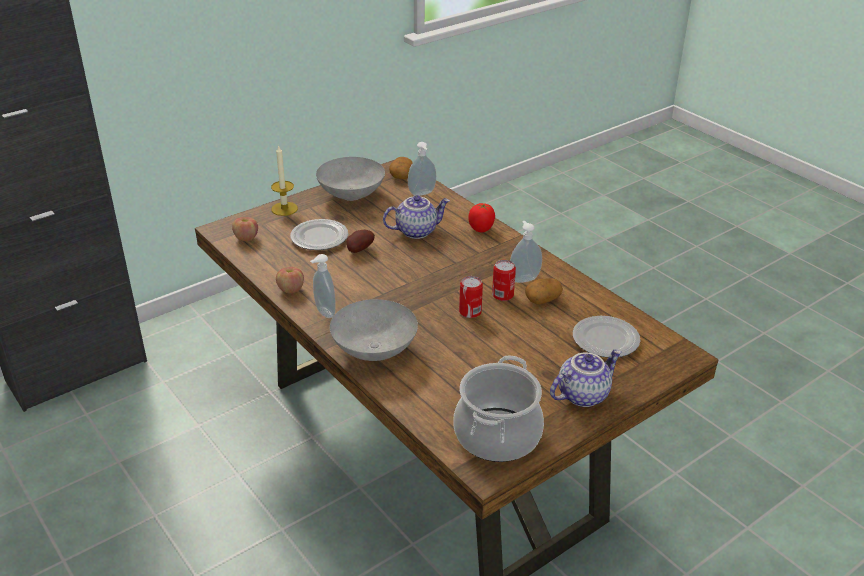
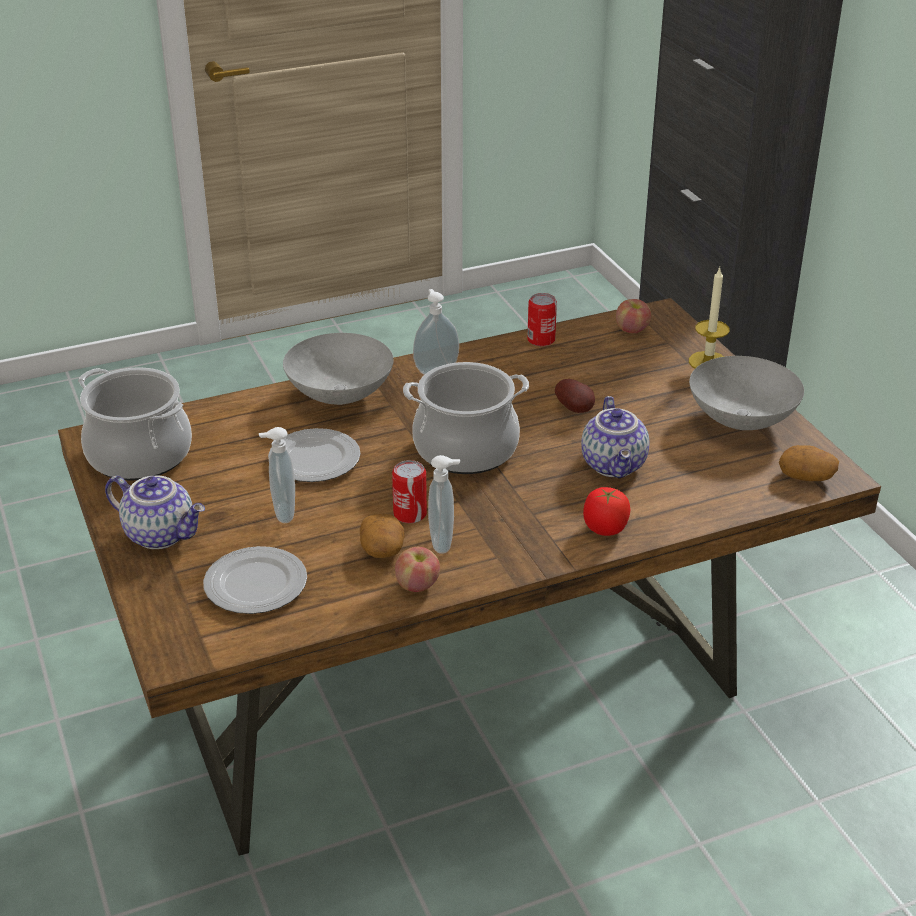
camera: 105 degrees right, 0 degrees up
apple [276,267,304,293] -> apple moved to [395,547,440,592]
plate [290,219,348,250] -> plate moved to [268,428,361,482]
soap dispenser [408,142,436,196] -> soap dispenser moved to [259,427,295,523]
can [459,276,483,318] -> can moved to [527,293,557,347]
teapot [550,350,622,407] -> teapot turned 45 degrees counterclockwise [105,475,205,549]
none -> cooking pot [403,362,529,474]

